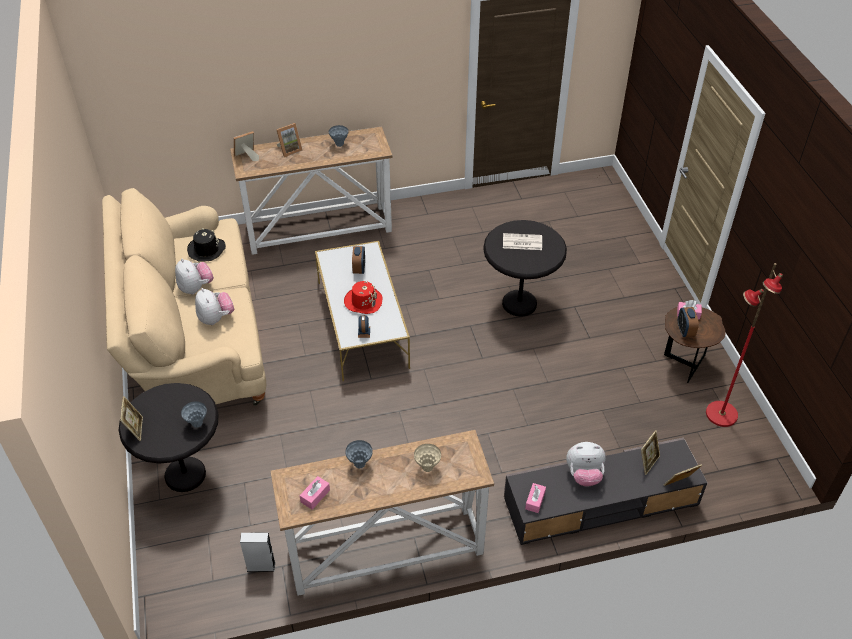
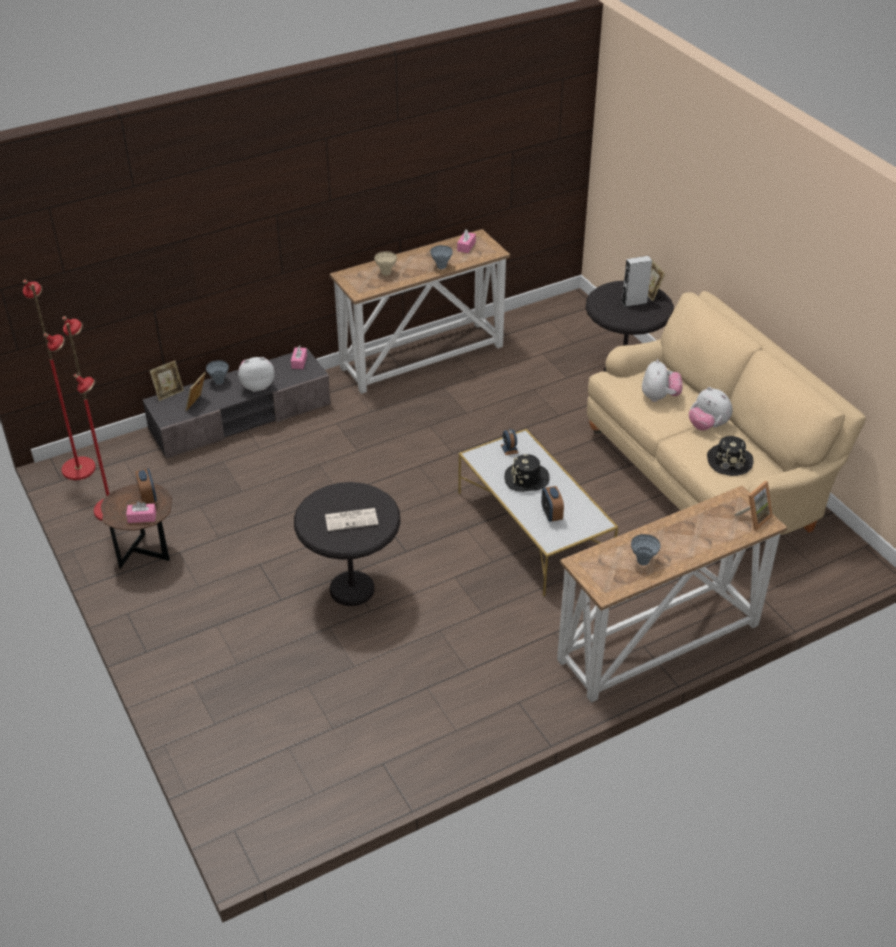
camera: 165 degrees right, 5 degrees down
grey vase [181,401,207,428] -> grey vase moved to [206,360,229,385]
plush toy [195,288,234,325] -> plush toy turned 135 degrees counterclockwise [642,359,683,402]
grey speaker [240,532,275,572] -> grey speaker moved to [622,256,652,307]
picture frame [276,123,303,157] -> none
red hat [344,281,382,314] -> black hat [504,454,550,492]
none -> red floor lamp [23,280,96,480]

